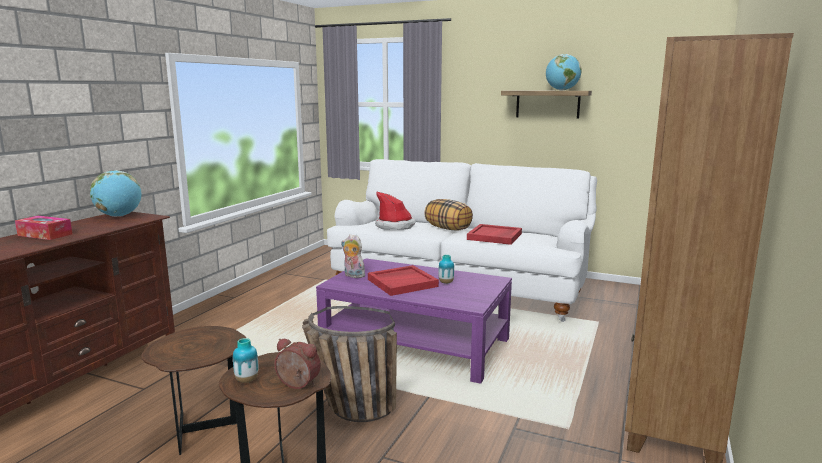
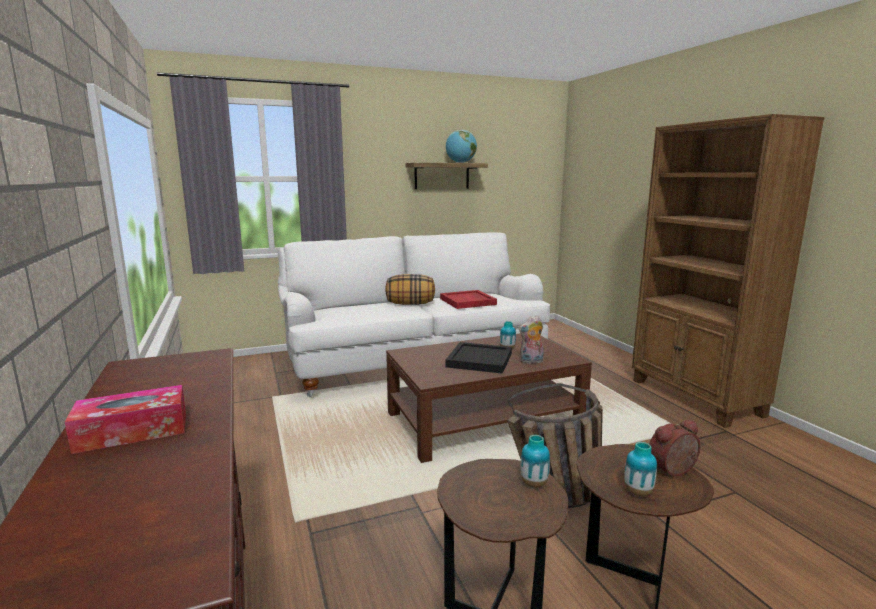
camera: 45 degrees left, 0 degrees up
globe [90,170,142,217] -> none
purple coffee table [316,258,512,384] -> brown coffee table [386,333,592,463]
plush toy [341,234,365,279] -> plush toy moved to [518,315,544,364]
red tray [368,265,439,296] -> black tray [446,342,512,374]
hat [375,191,416,230] -> none
none -> vase [521,435,550,488]

